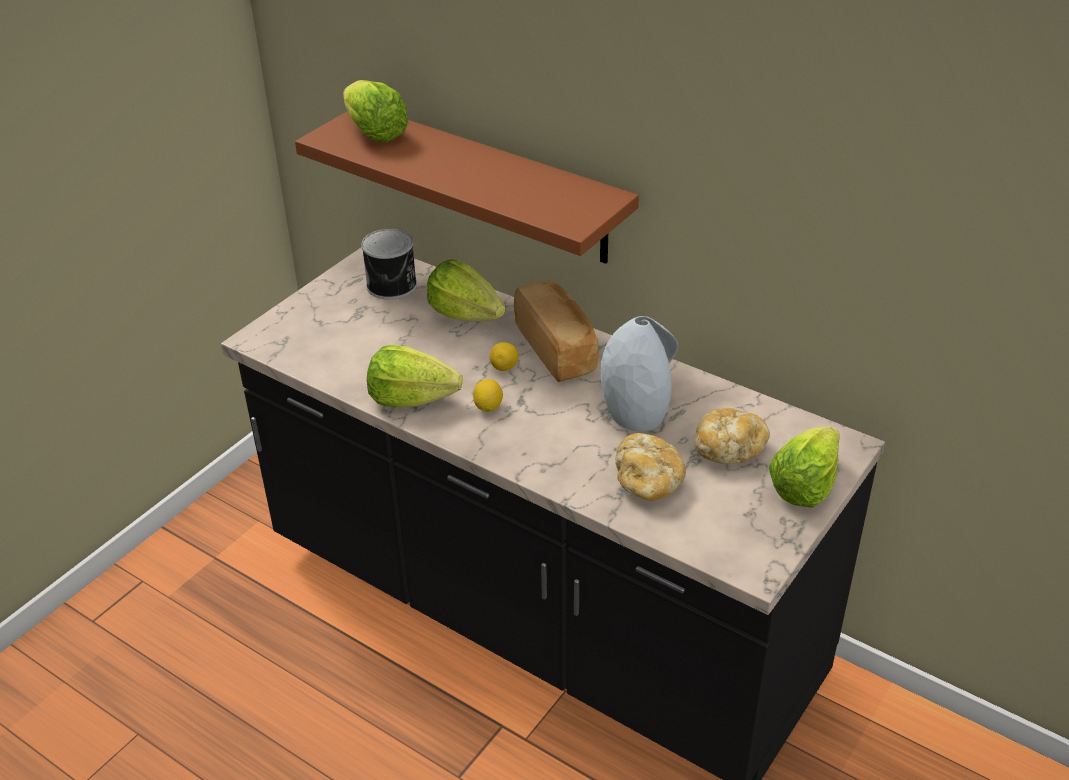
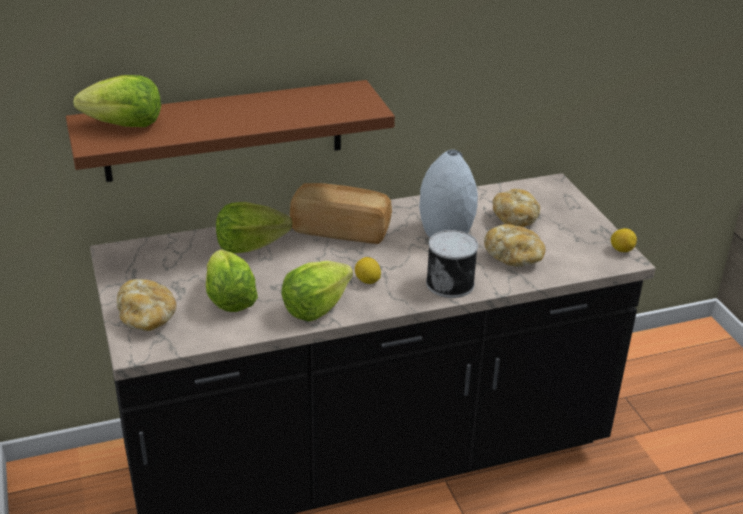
camera: 55 degrees left, 5 degrees down
can [361,229,417,300] -> can moved to [426,230,478,298]
lemon [490,342,519,371] -> lemon moved to [611,228,637,252]
lettuce [768,426,840,508] -> lettuce moved to [206,249,258,312]
none -> bread [117,279,176,331]

